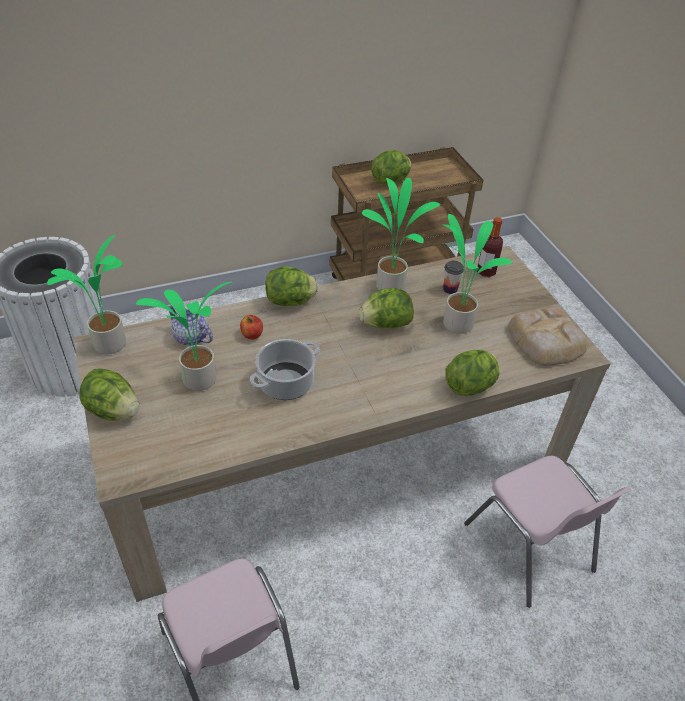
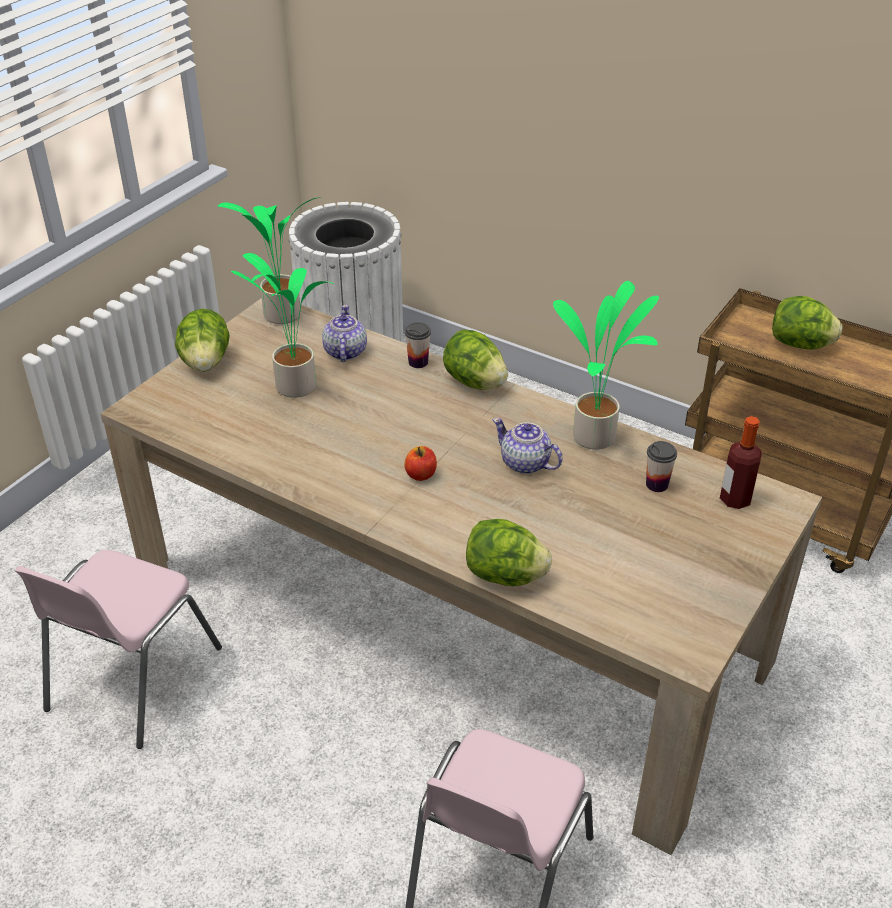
camera: 55 degrees right, 5 degrees down
apple [240,315,263,340] -> apple moved to [404,446,437,481]
cooking pot [250,339,320,400] -> none
lettuce [359,288,414,329] -> teapot [493,418,563,474]
potted plant [442,214,513,334] -> none
bread [508,305,587,366] -> none
none -> cup [405,322,431,368]

